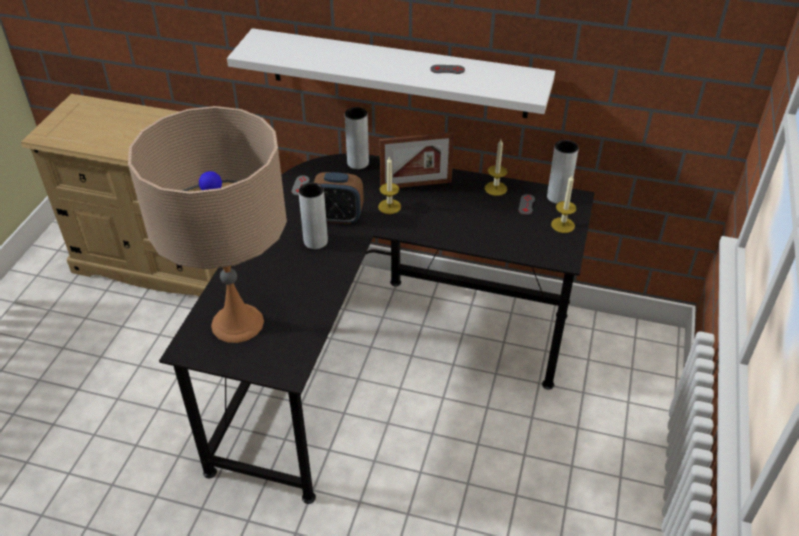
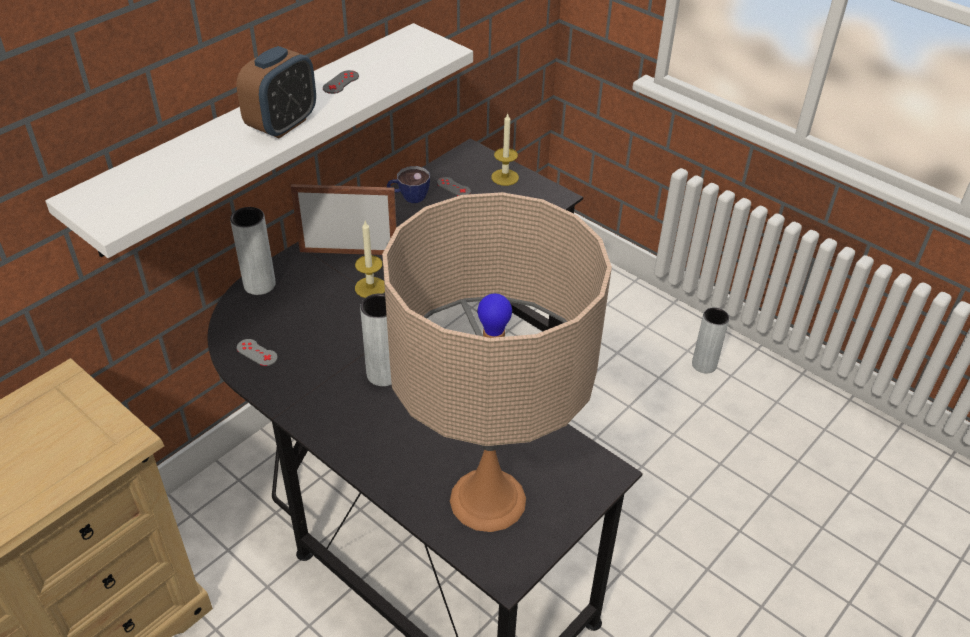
camera: 65 degrees left, 0 degrees up
alarm clock [314,172,364,224] -> alarm clock moved to [236,46,316,138]
picture frame [379,132,454,188] -> picture frame turned 105 degrees counterclockwise [291,184,397,255]
candle [485,139,507,196] -> cup [387,166,430,203]
grey vase [547,140,579,204] -> grey vase moved to [692,307,730,374]

